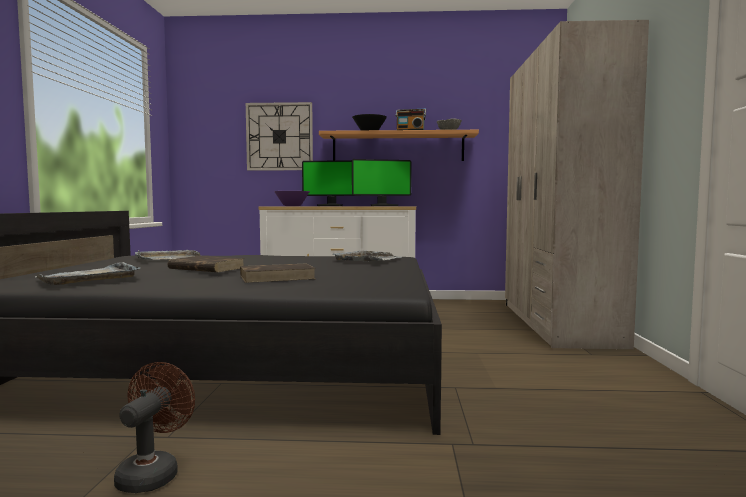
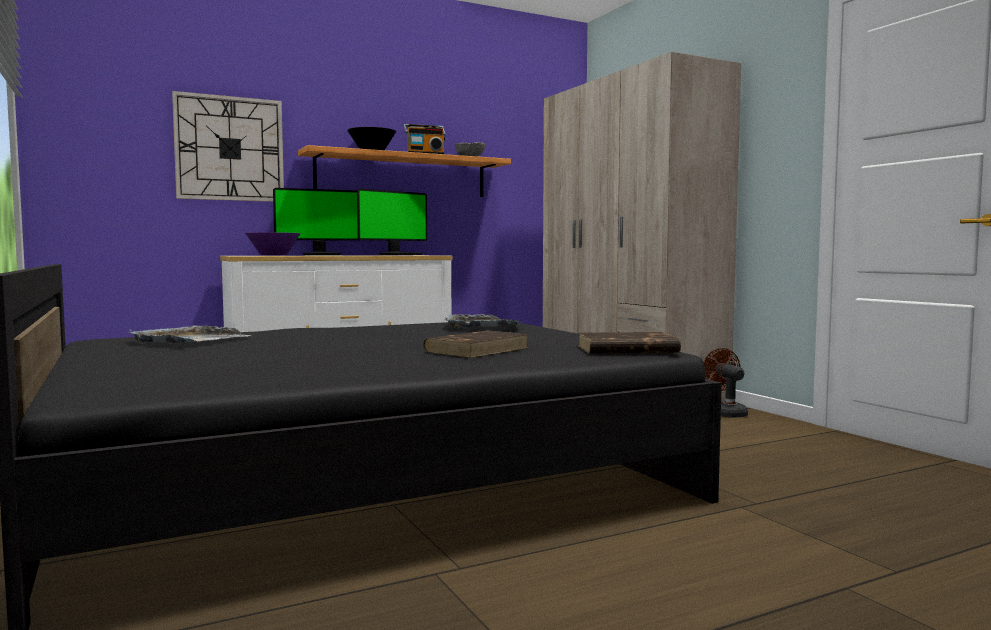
camera: 30 degrees left, 0 degrees up
grey tray [34,262,140,285] -> none
brown fan [114,362,195,493] -> brown fan moved to [703,348,748,418]
brown book [167,256,245,272] -> brown book moved to [579,332,681,354]

